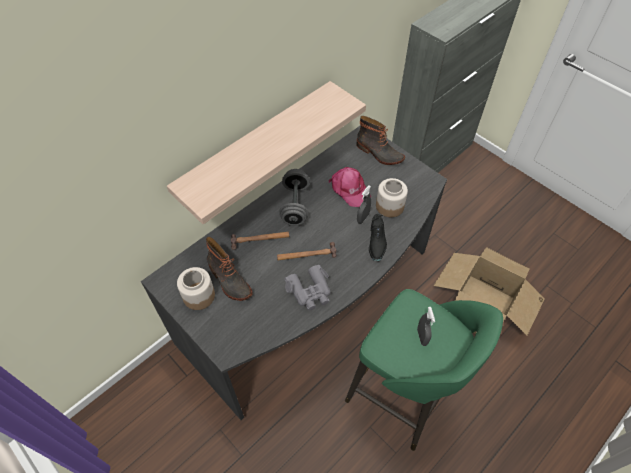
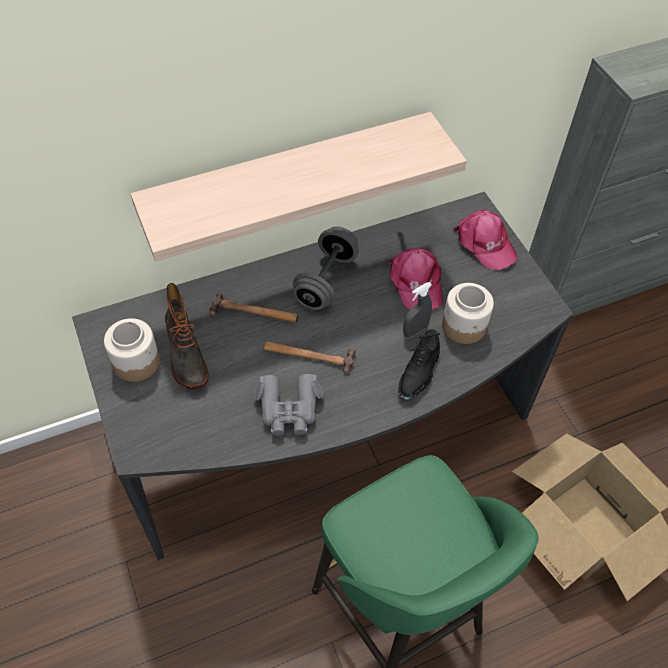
camera: 20 degrees right, 0 degrees up
boot [356,116,405,165] -> pink cap [453,210,517,270]
grey spray bottle [417,307,435,346] -> none

